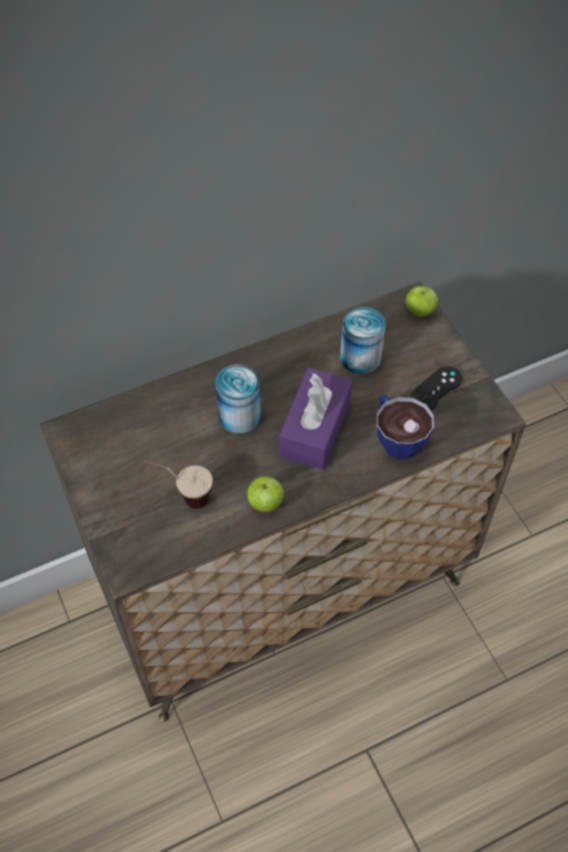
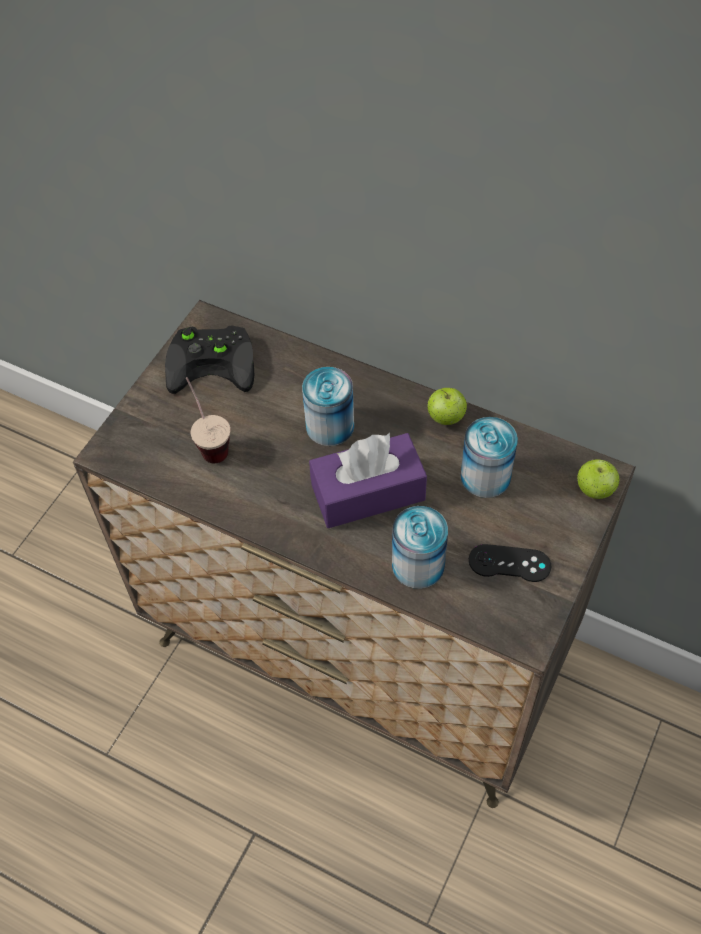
camera: 55 degrees right, 0 degrees up
apple [247,476,284,512] -> apple moved to [428,388,467,425]
cup [377,395,434,459] -> can [392,506,448,589]
none -> black game controller [165,325,254,394]

